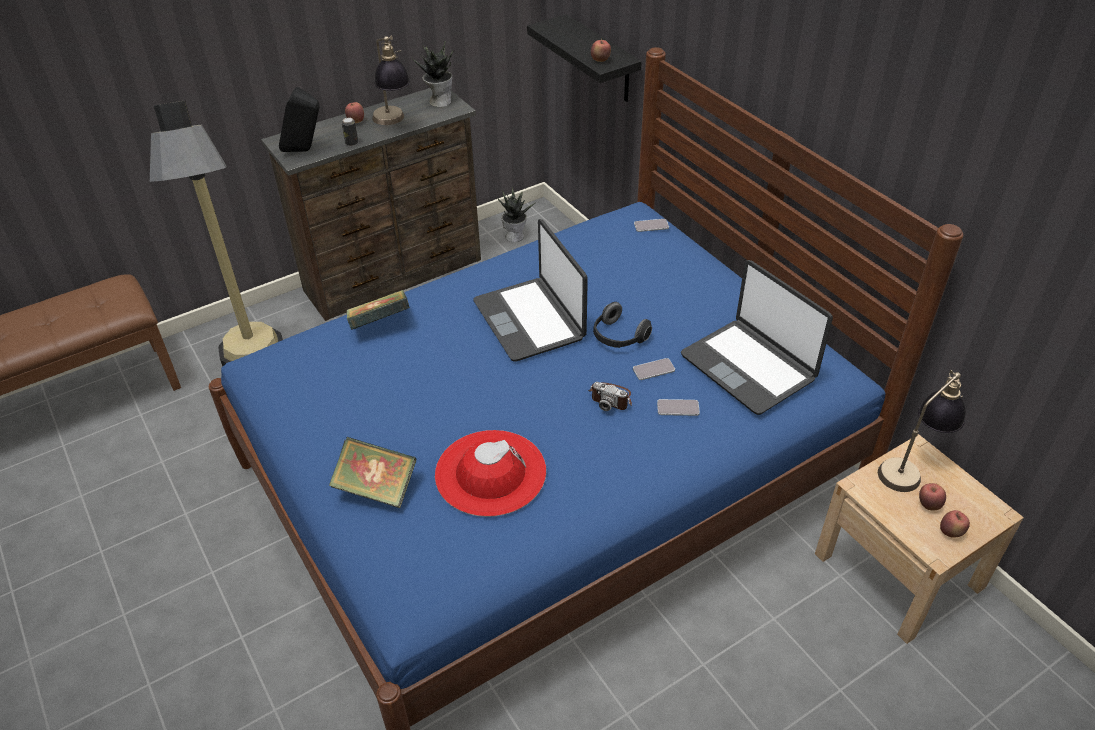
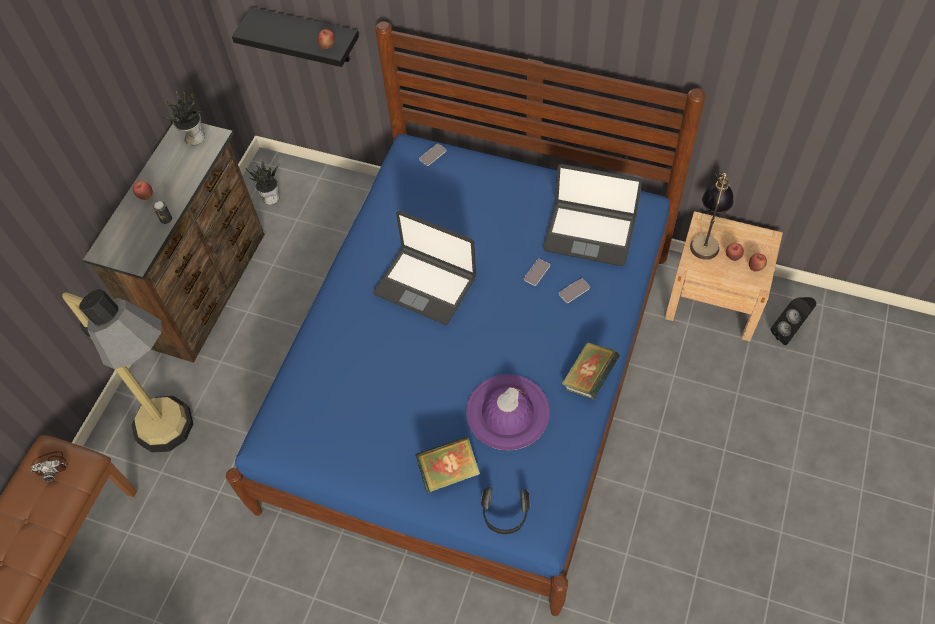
camera: 35 degrees left, 15 degrees up
black speaker [279,87,320,152] -> black speaker moved to [771,297,816,345]
book [347,290,410,330] -> book moved to [561,342,620,399]
table lamp [372,36,410,125] -> none
red hat [435,430,546,517] -> purple hat [466,374,550,450]
camera [588,382,632,411] -> camera moved to [31,451,68,481]
headphones [593,302,652,348] -> headphones moved to [481,487,530,534]

